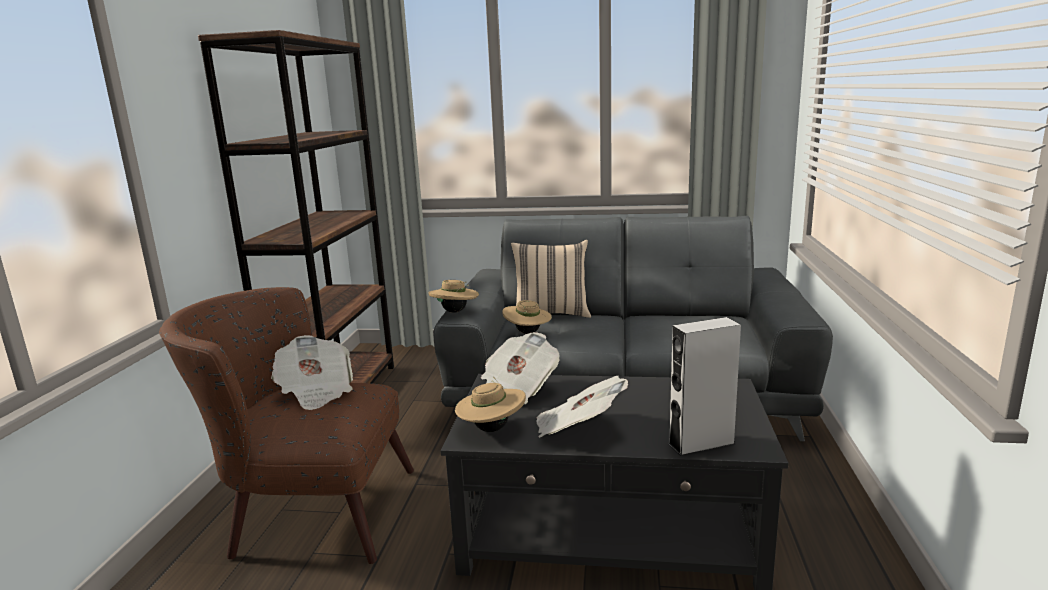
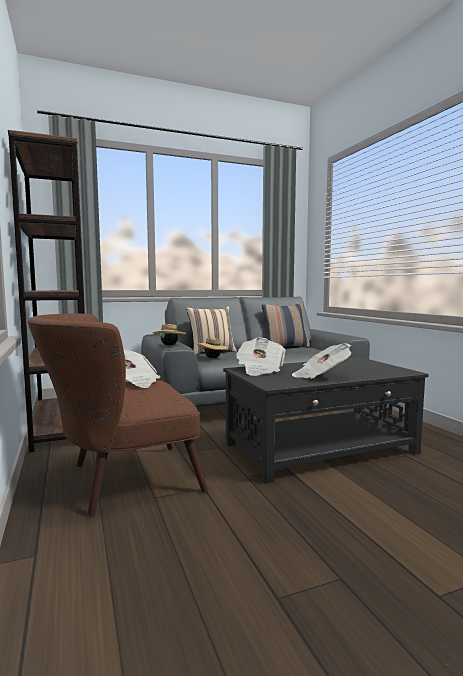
camera: 30 degrees left, 10 degrees down
beige hat [455,377,526,432] -> none
grey speaker [668,317,741,456] -> none
none -> pillow [262,304,310,347]

